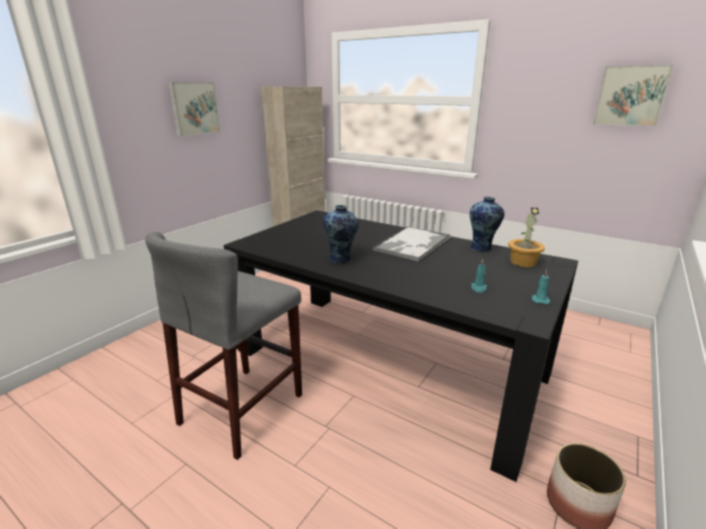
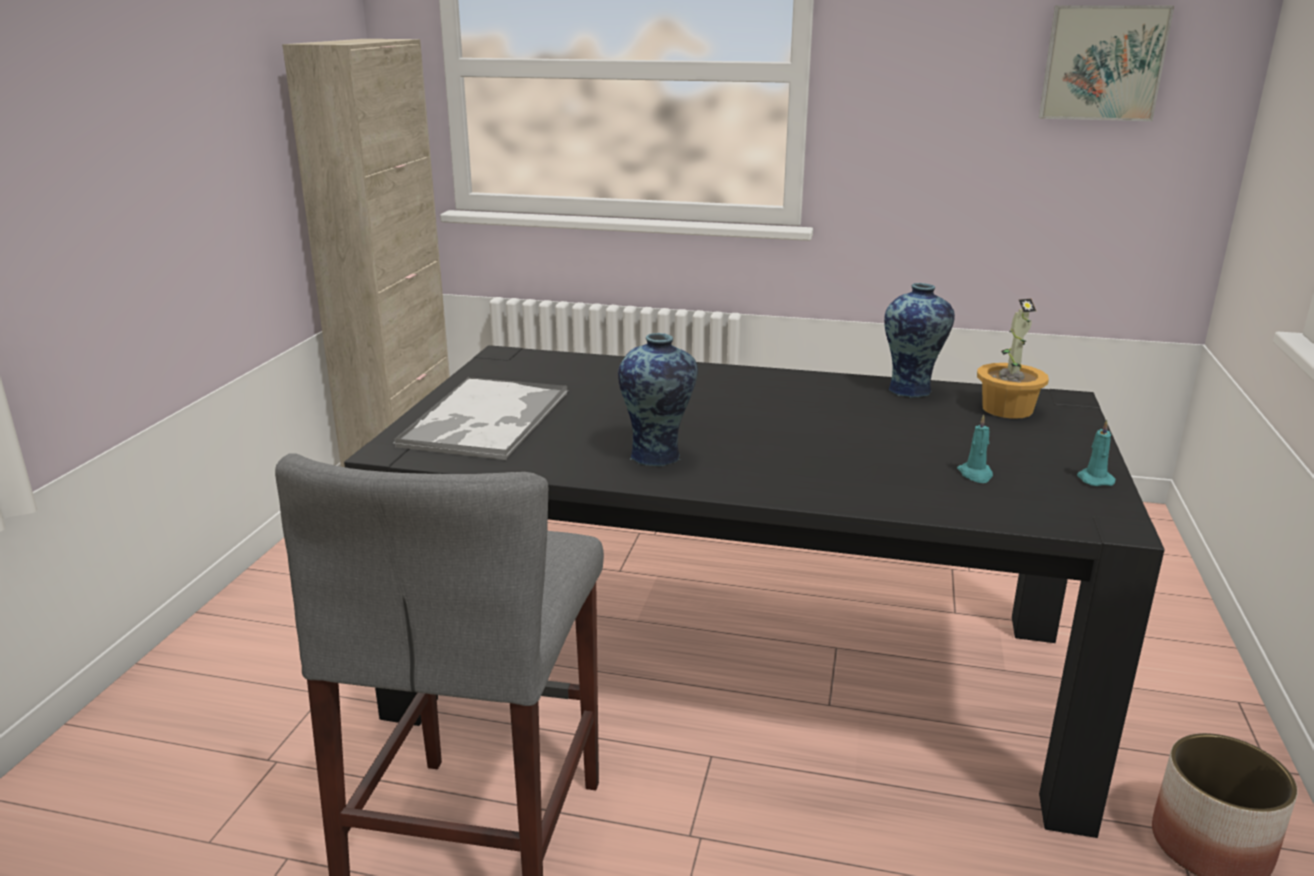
camera: 20 degrees left, 0 degrees up
picture [168,82,220,136] -> none
tray [372,226,450,262] -> tray moved to [394,377,567,460]

